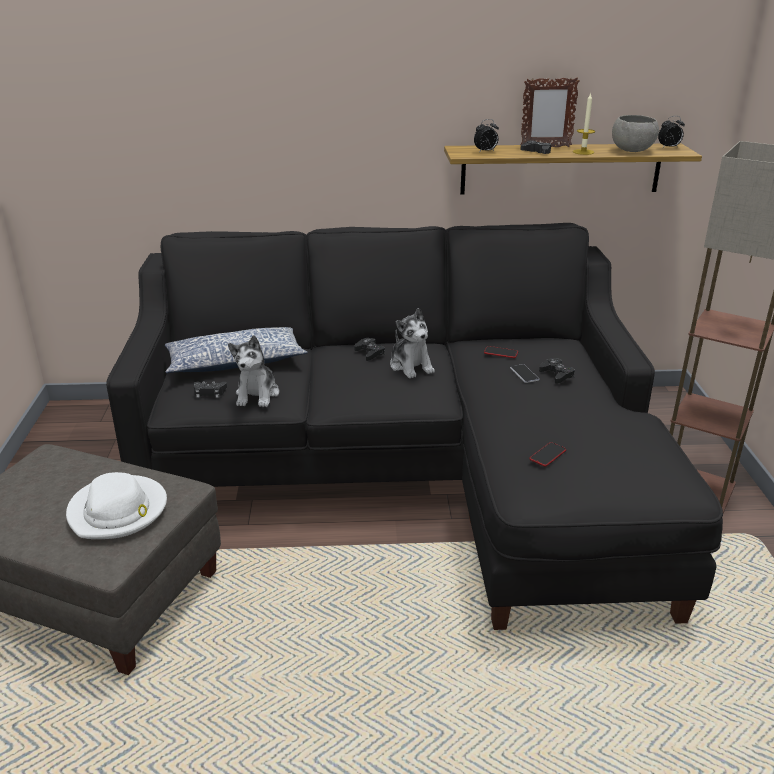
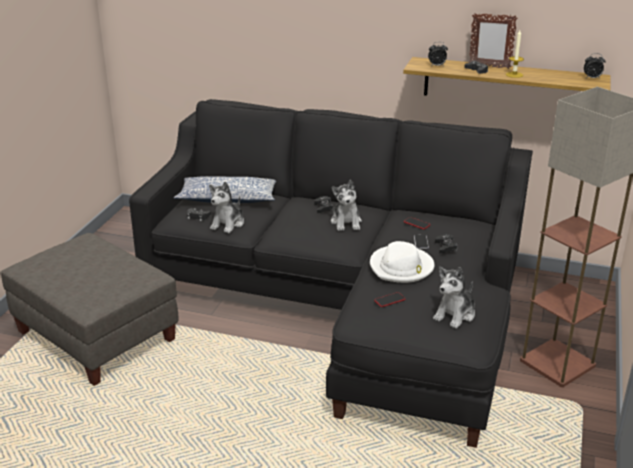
camera: 20 degrees right, 0 degrees up
white hat [66,472,167,539] -> white hat moved to [370,241,435,283]
grey bowl [612,115,659,152] -> none
none -> plush toy [433,267,475,329]

